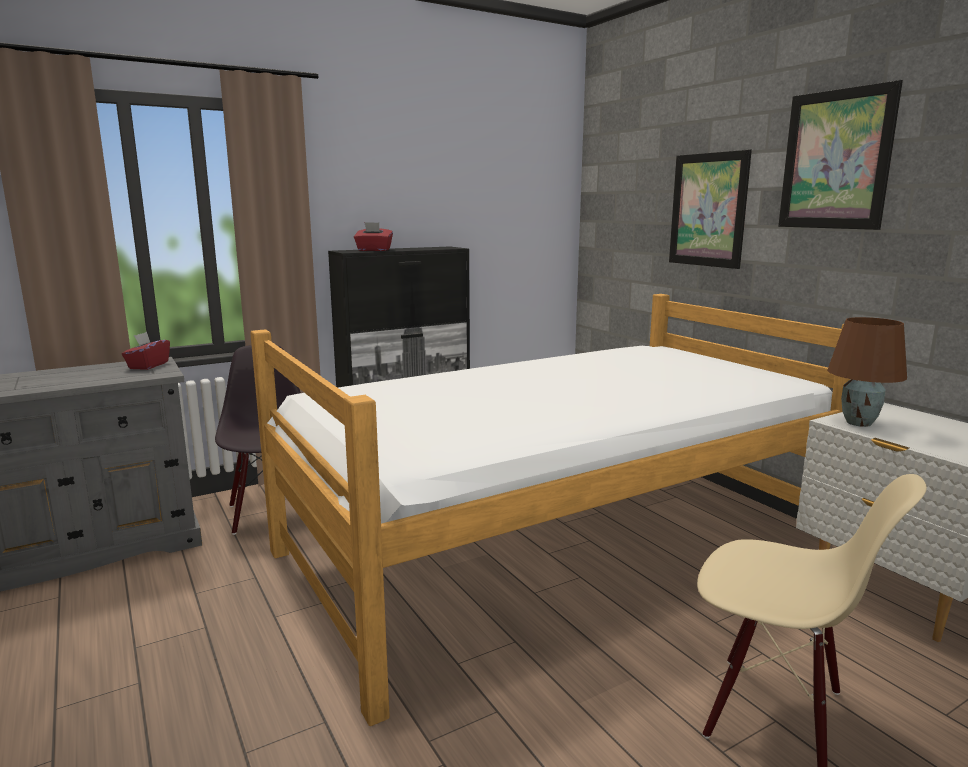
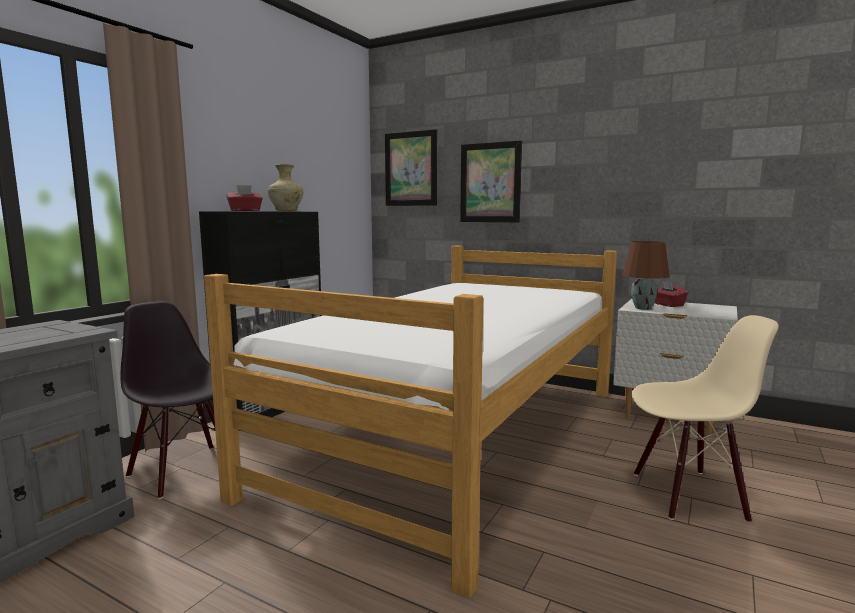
camera: 30 degrees left, 5 degrees down
red tissue box [122,332,170,370] -> red tissue box moved to [655,281,688,307]
picture [778,80,903,230] -> picture moved to [385,129,437,206]
none -> beige vase [268,164,303,211]

